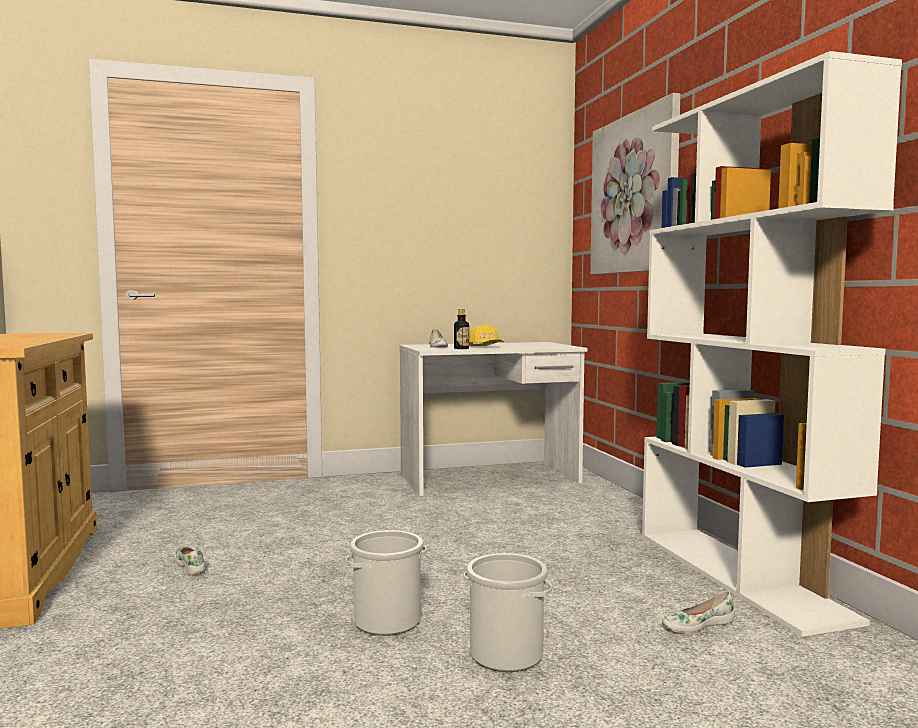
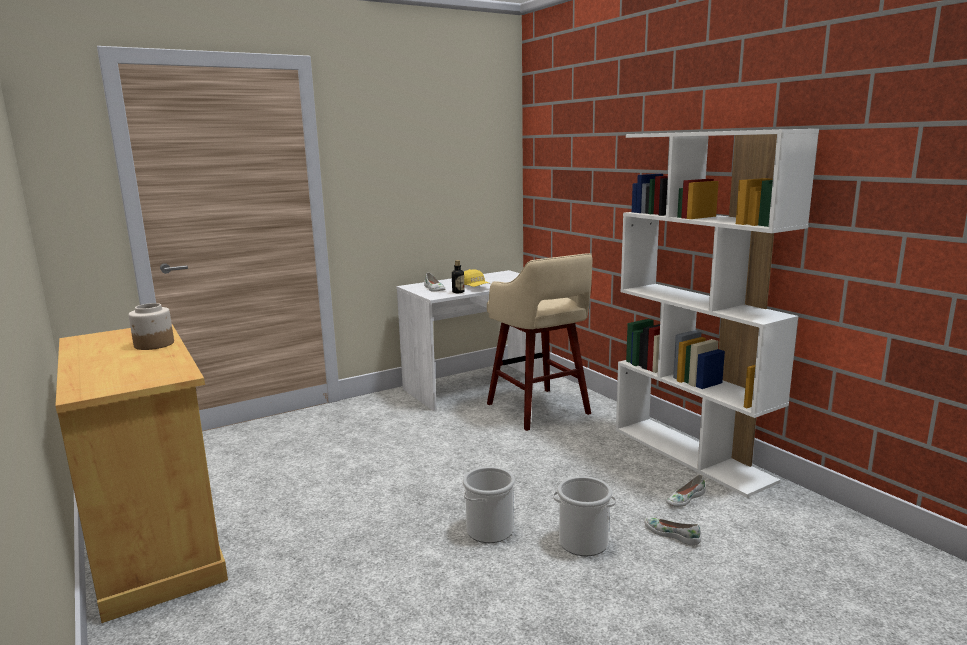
camera: 15 degrees left, 10 degrees up
white shoe [174,546,206,575] -> white shoe moved to [644,517,701,546]
picture [590,93,680,275] -> none
none -> jar [128,303,174,350]
none -> beige stool [487,253,593,431]

